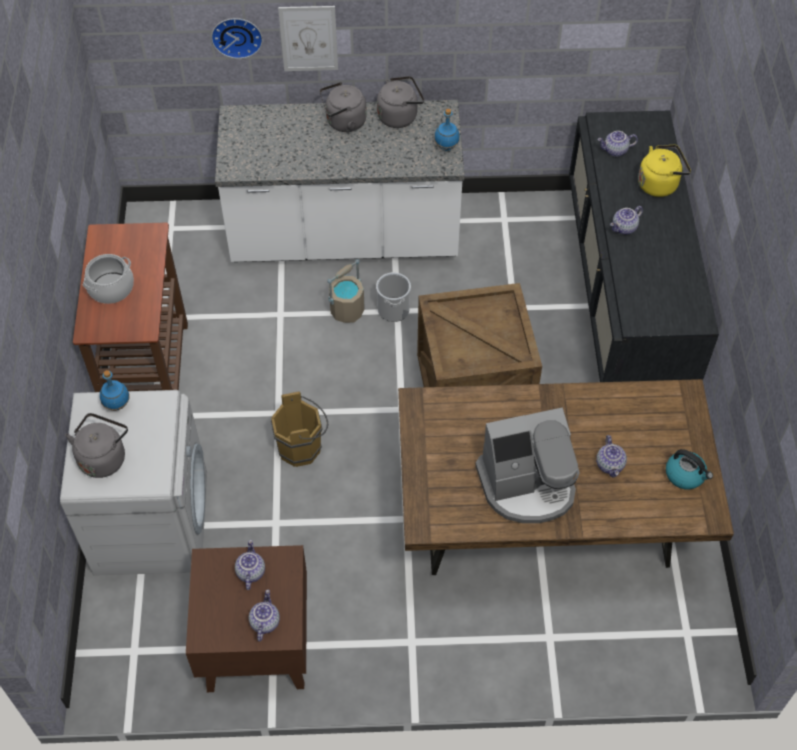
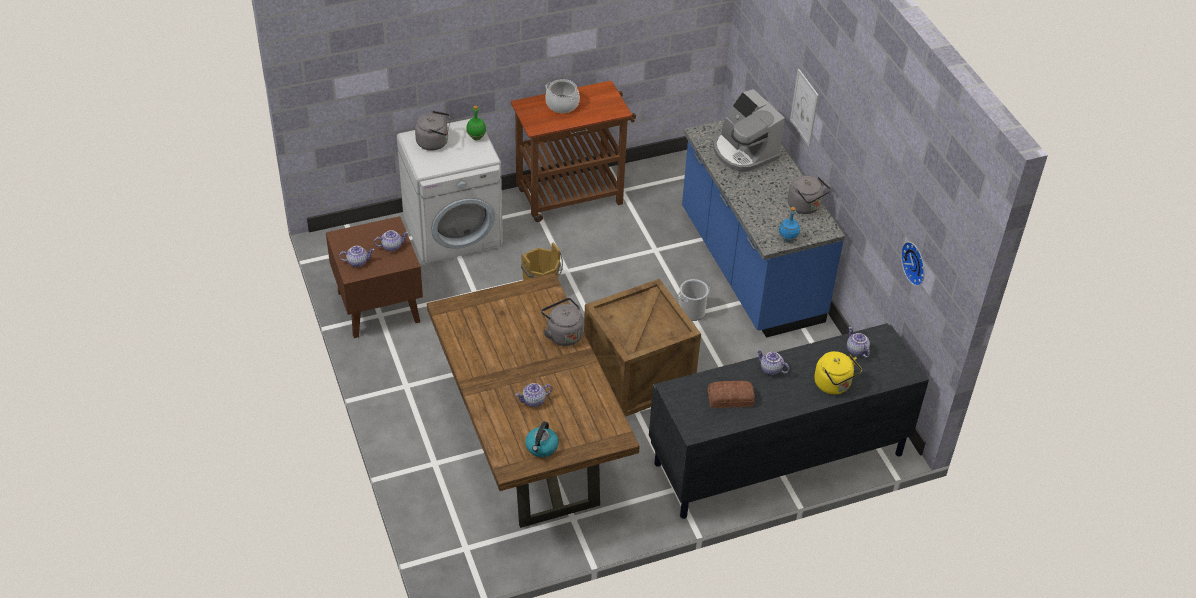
camera: 70 degrees right, 10 degrees down
blue bottle [100,370,130,411] -> green bottle [466,105,486,140]
wall clock [211,18,263,59] -> wall clock moved to [901,242,925,286]
white counter [215,100,465,262] -> blue counter [682,120,845,338]
grey kettle [320,82,367,132] -> grey kettle moved to [541,298,584,346]
beige bucket [327,259,365,323] -> none
coffee machine [475,408,579,523] -> coffee machine moved to [713,89,785,172]
none -> bread [707,381,755,408]

